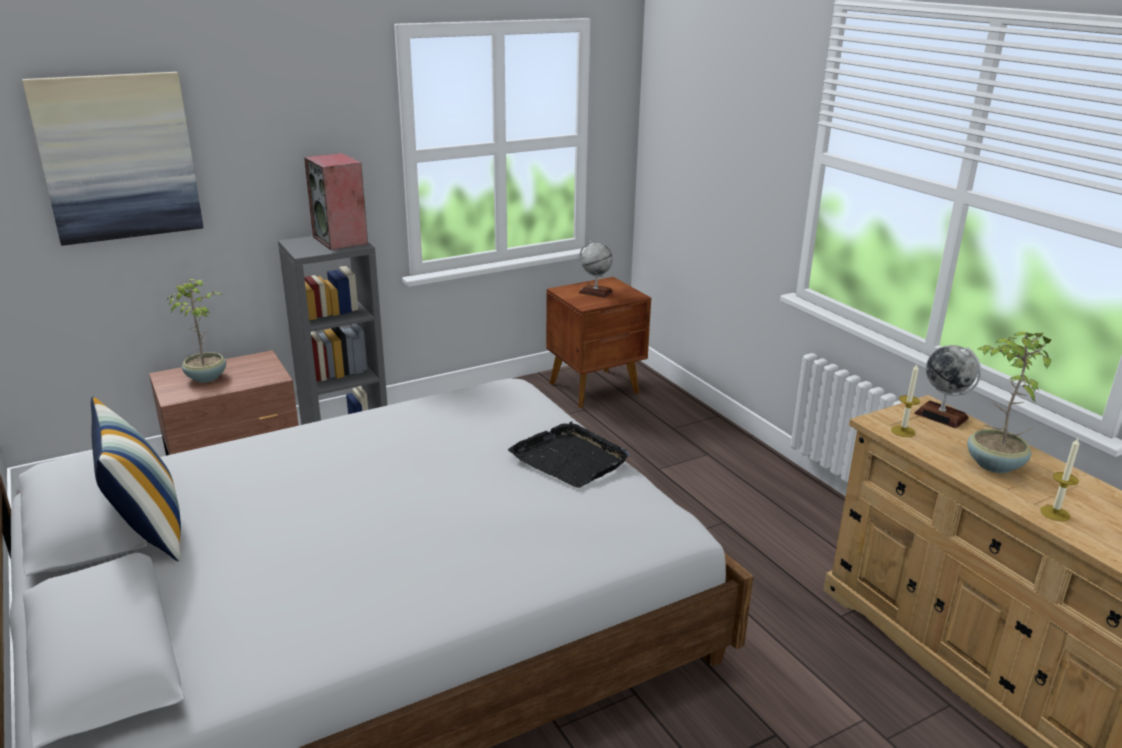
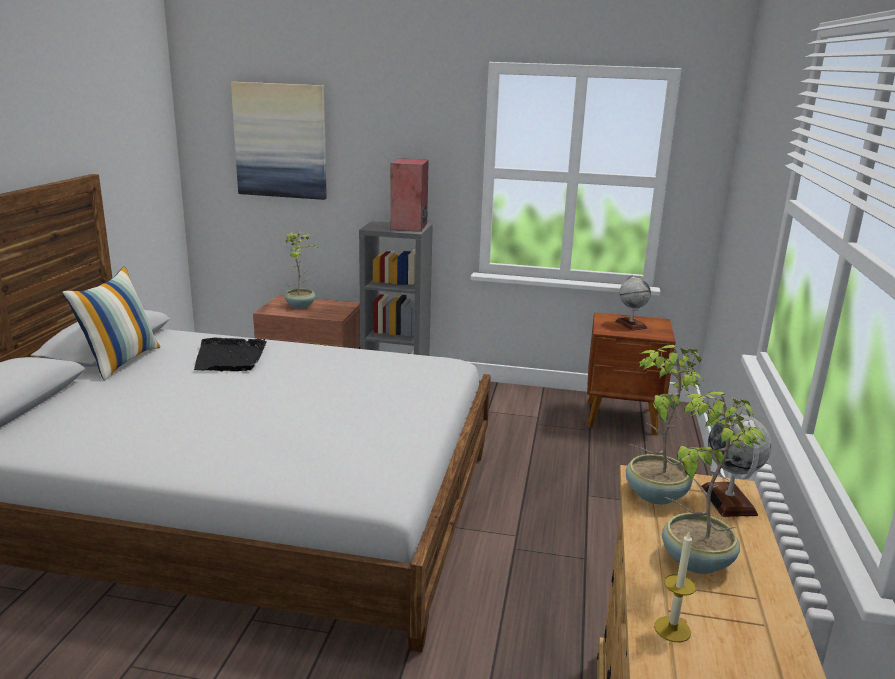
camera: 40 degrees right, 5 degrees down
black tray [508,421,630,488] -> black tray moved to [194,337,267,371]
candle [891,364,920,437] -> potted plant [626,345,705,504]

